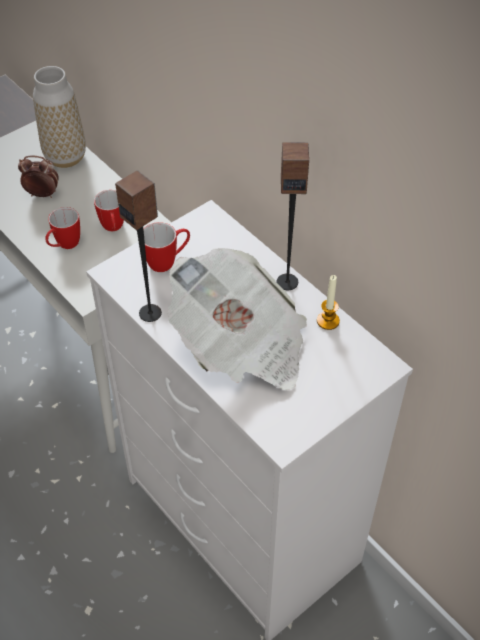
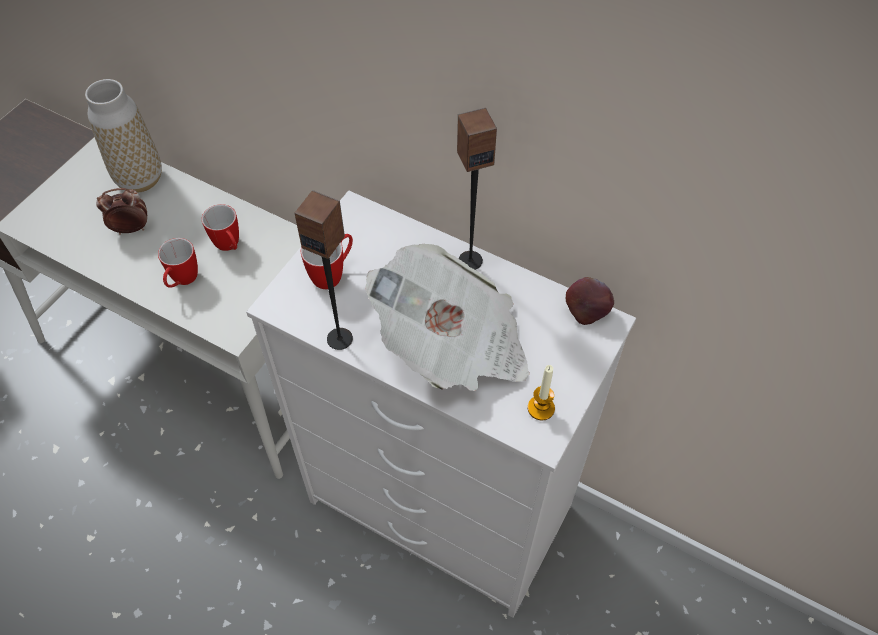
camera: 20 degrees left, 5 degrees up
candle [317,275,340,330] -> candle moved to [528,365,555,420]
none -> apple [566,277,614,325]

